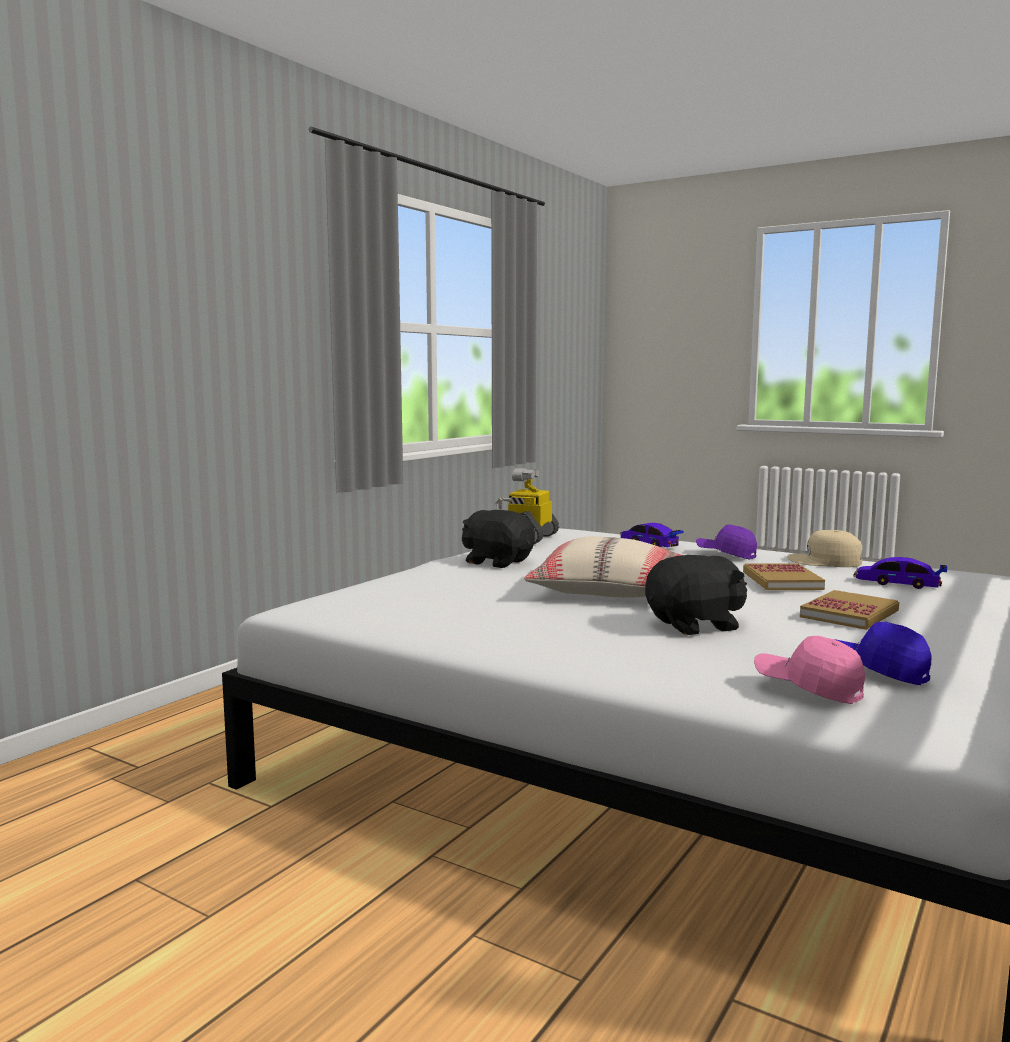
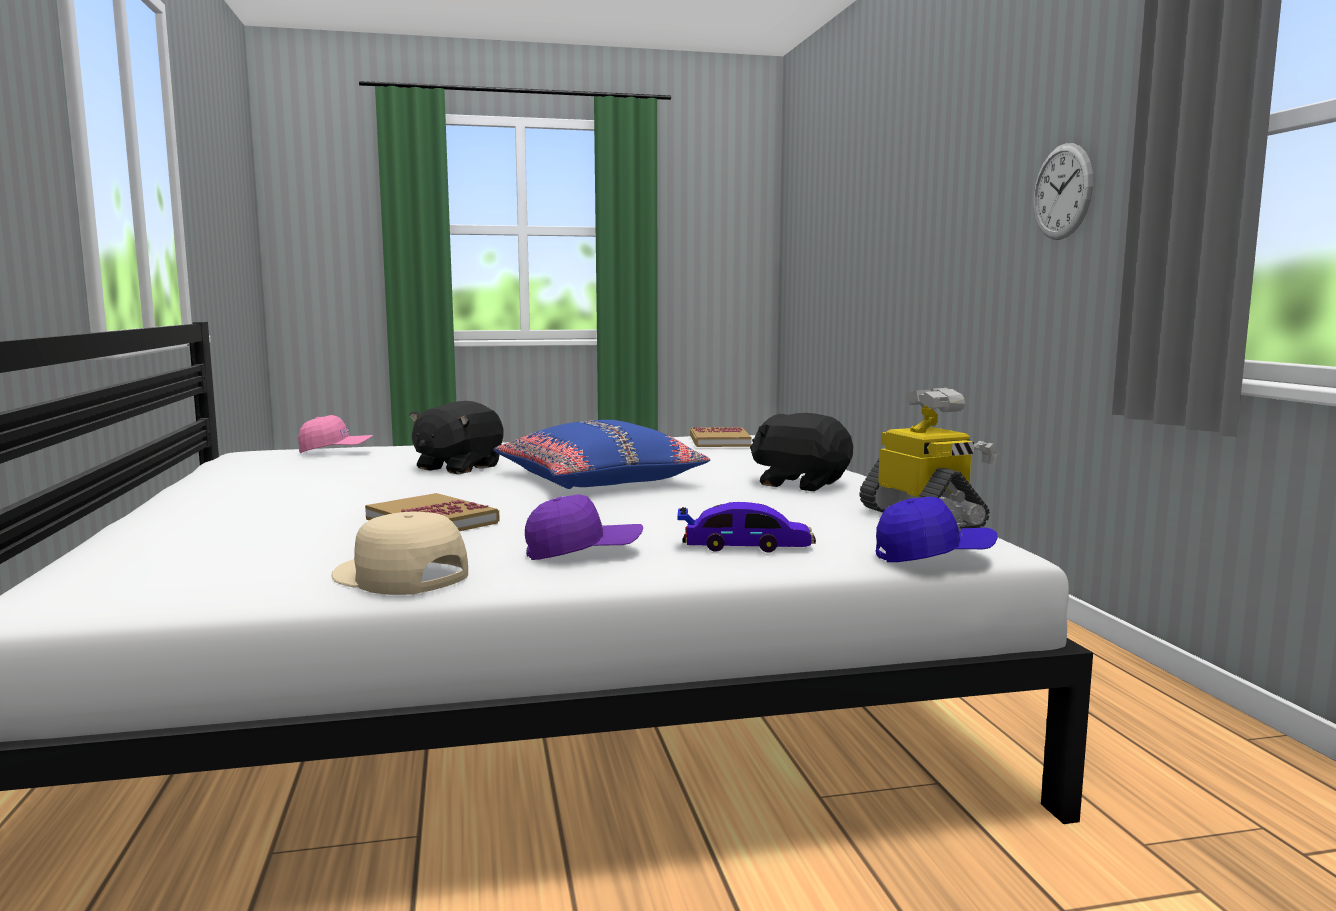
camera: 135 degrees right, 0 degrees up
black plush toy [462,510,535,568] -> black plush toy turned 135 degrees counterclockwise [750,413,853,491]
beige pillow [524,536,681,598] -> blue pillow [494,420,710,489]
beige cap [787,530,863,567] -> beige cap turned 120 degrees counterclockwise [331,512,468,595]
book [800,590,899,630] -> book moved to [690,427,751,447]
blue cap [835,622,931,685] -> blue cap moved to [876,497,998,562]
toy car [854,557,947,589] -> none
none -> wall clock [1033,143,1093,240]

